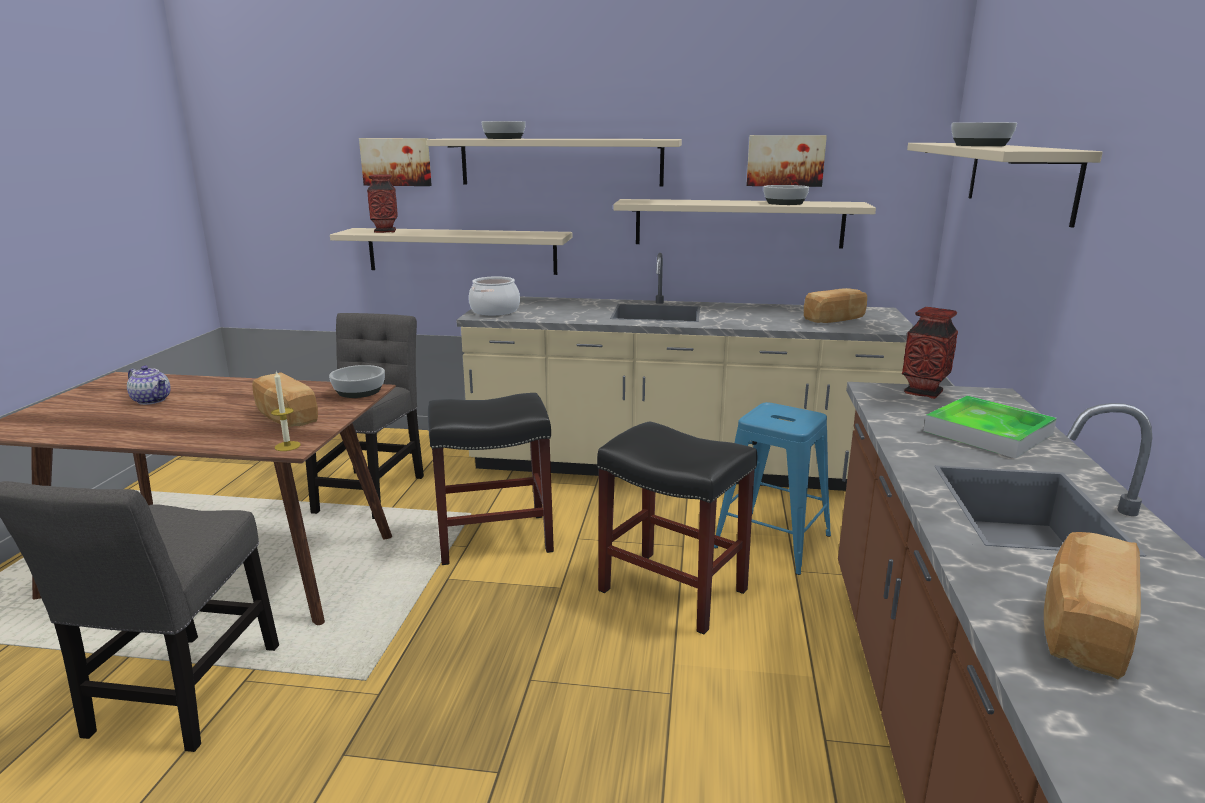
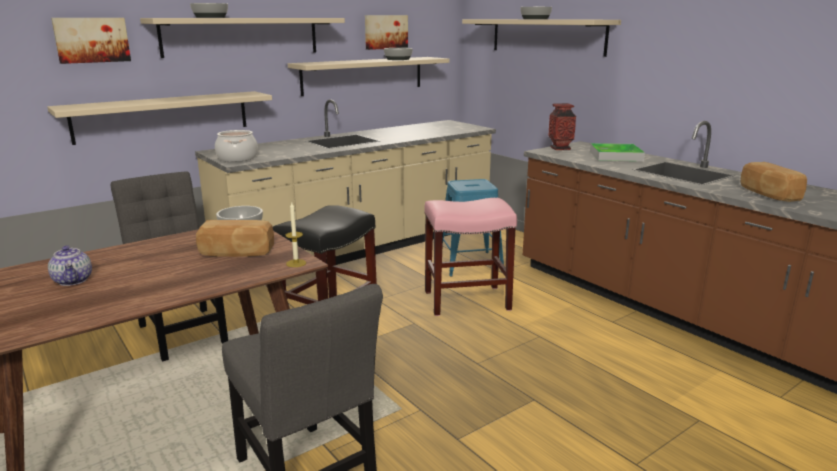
camera: 45 degrees left, 0 degrees up
teapot [127,365,171,405] -> teapot turned 75 degrees clockwise [48,245,92,286]
vase [367,174,398,233] -> none
black stool [597,421,757,635] -> pink stool [424,198,517,316]
bread [804,288,867,323] -> none

